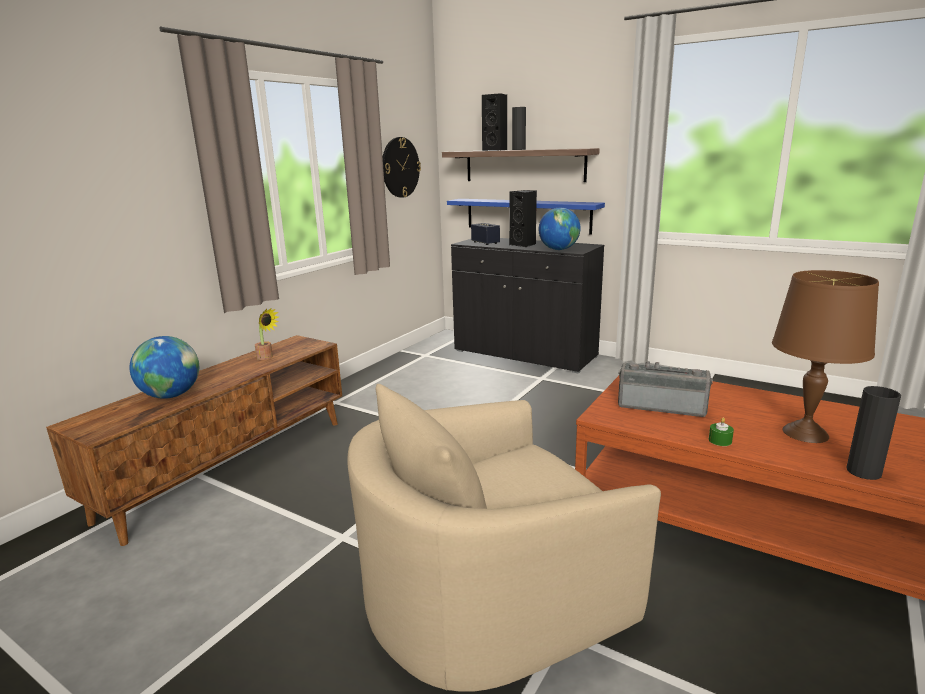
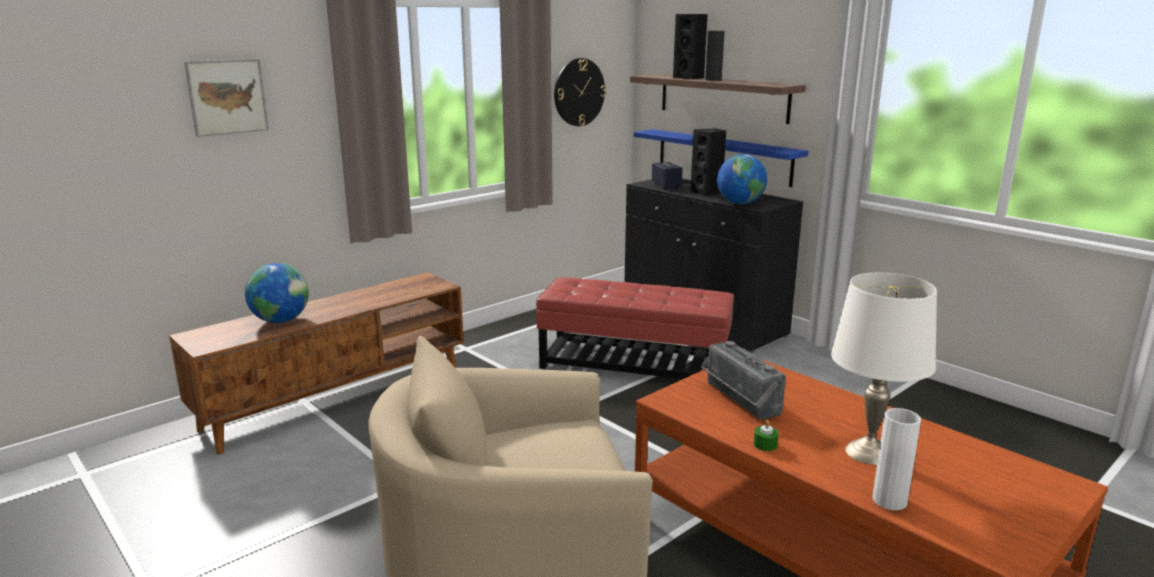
camera: 15 degrees right, 0 degrees up
potted plant [255,308,279,360] -> none
radio [618,361,713,417] -> radio turned 150 degrees counterclockwise [701,341,786,420]
brown table lamp [772,270,879,443] -> white table lamp [831,273,937,465]
black vase [846,386,901,480] -> white vase [872,408,921,510]
none -> picture [184,59,269,137]
none -> red ottoman [536,277,734,379]

